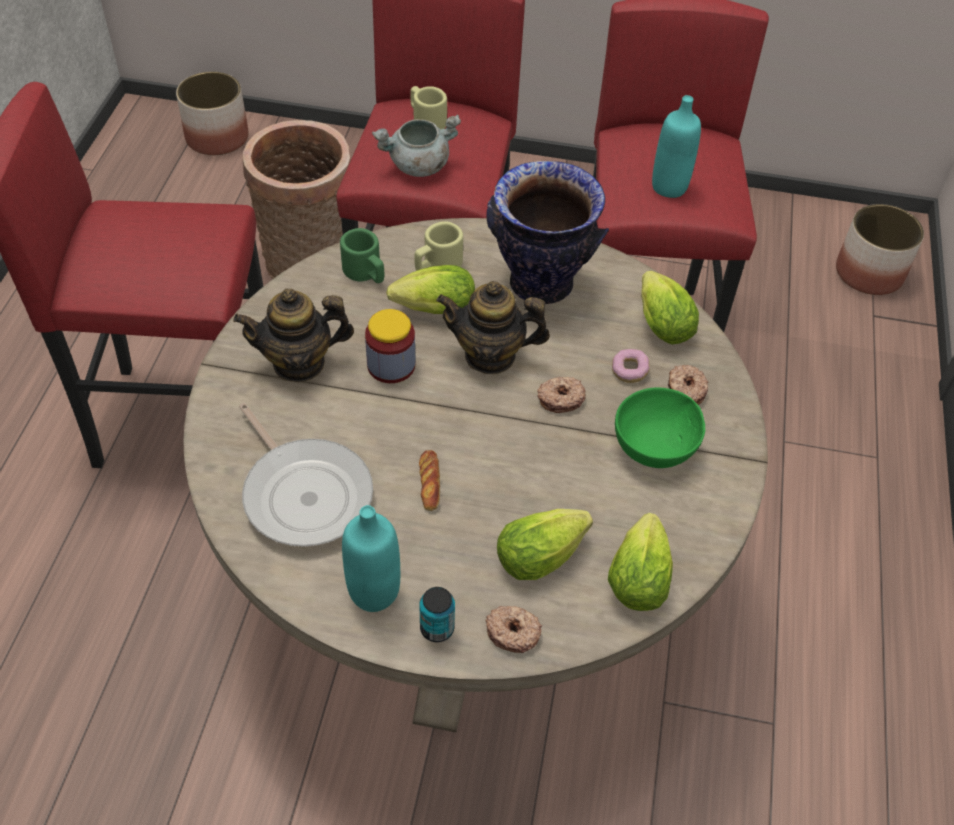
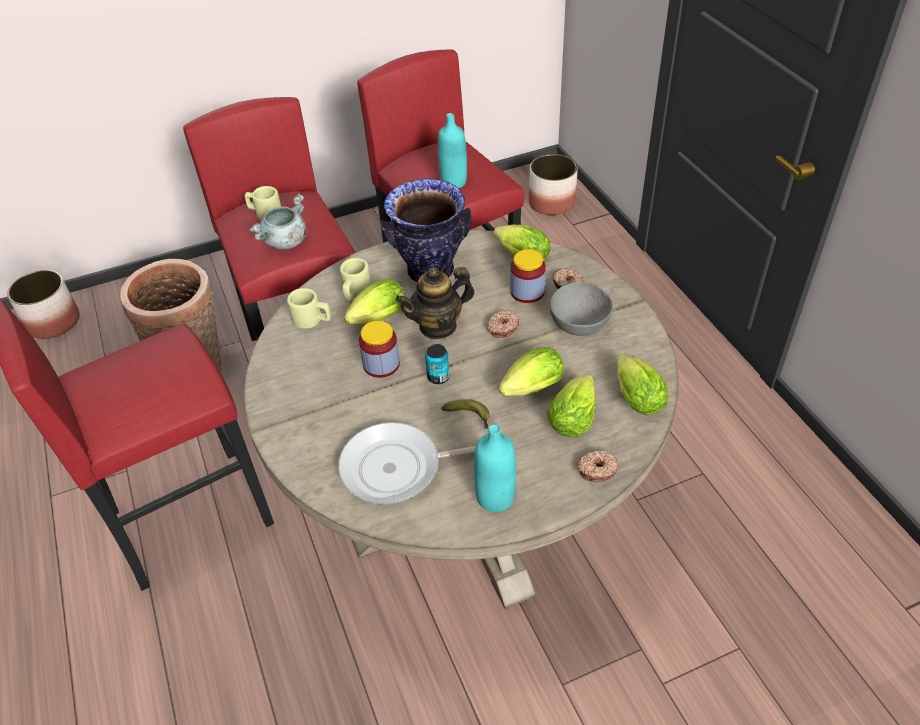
camera: 30 degrees left, 5 degrees down
teapot [233,289,354,382] -> none
frying pan [239,403,373,547] -> frying pan turned 150 degrees clockwise [338,422,476,504]
green mug [340,228,384,283] -> beige mug [287,288,331,329]
bread [419,450,440,511] -> banana [441,399,490,429]
can [420,587,455,642] -> can moved to [425,344,450,384]
donut [612,349,650,383] -> jar [510,249,546,303]
green bowl [615,388,705,468] -> grey bowl [550,282,613,336]
none -> lettuce [498,347,564,396]

